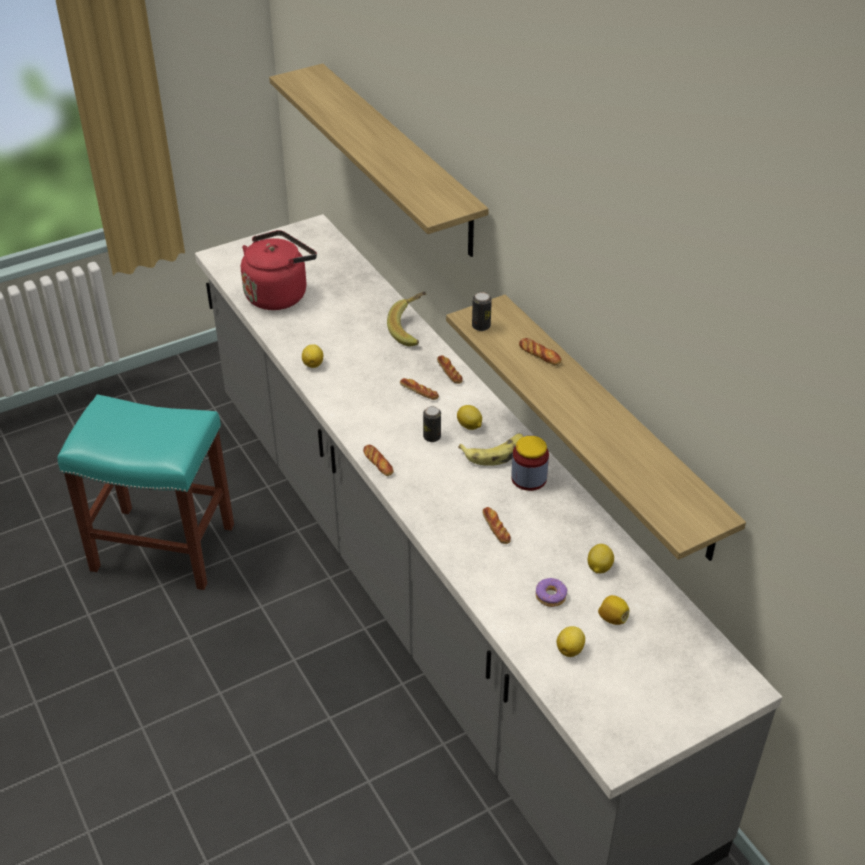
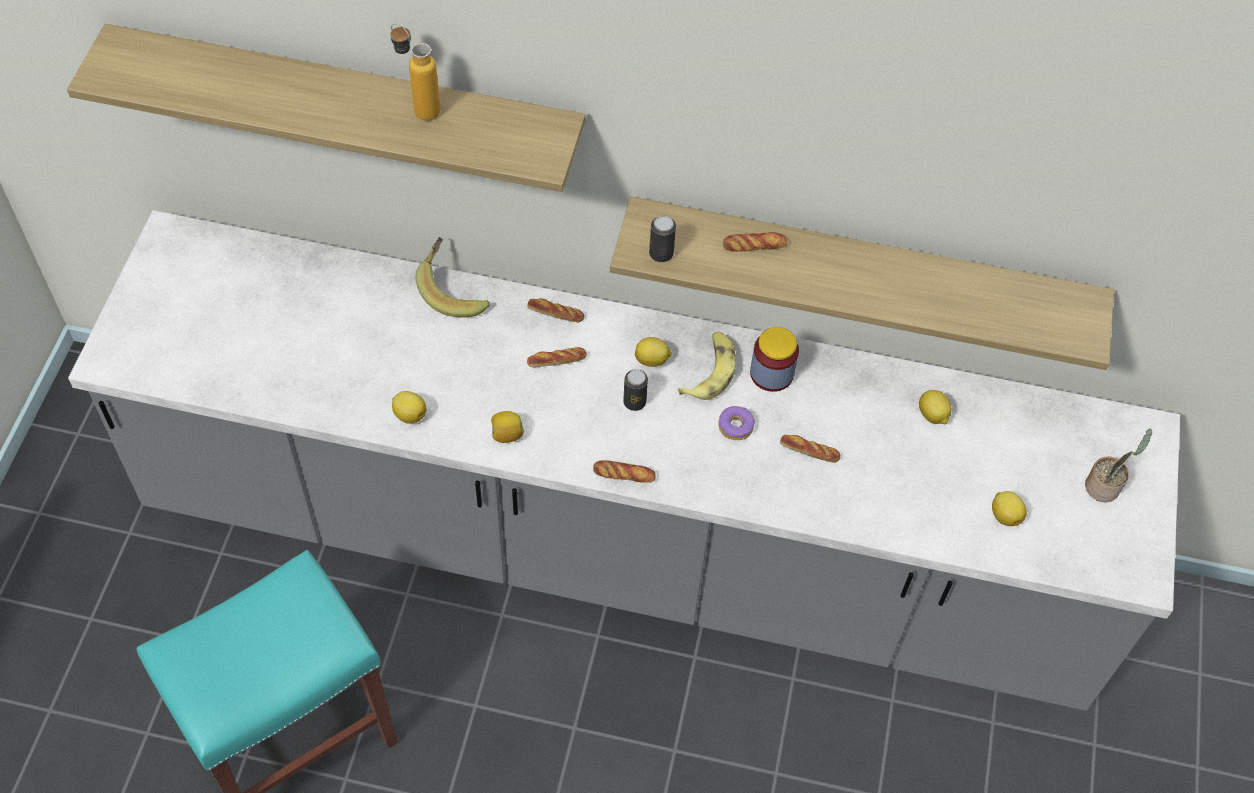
camera: 50 degrees left, 15 degrees up
red kettle [241,230,317,310] -> none
donut [536,578,568,607] -> donut moved to [719,406,755,440]
lemon [598,595,629,625] -> lemon moved to [491,411,524,443]
none -> bottle [390,23,440,121]
none -> potted plant [1085,429,1152,502]

